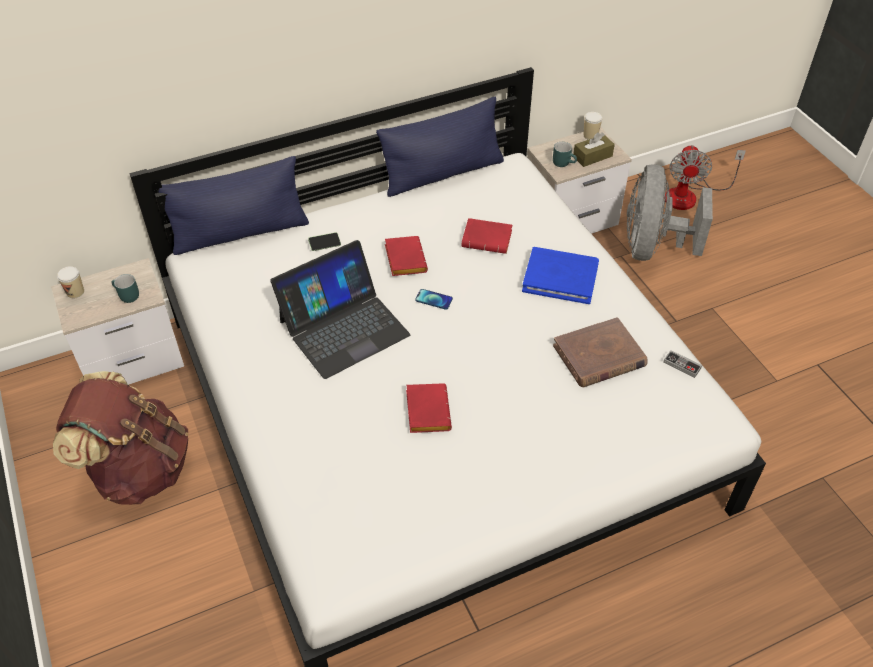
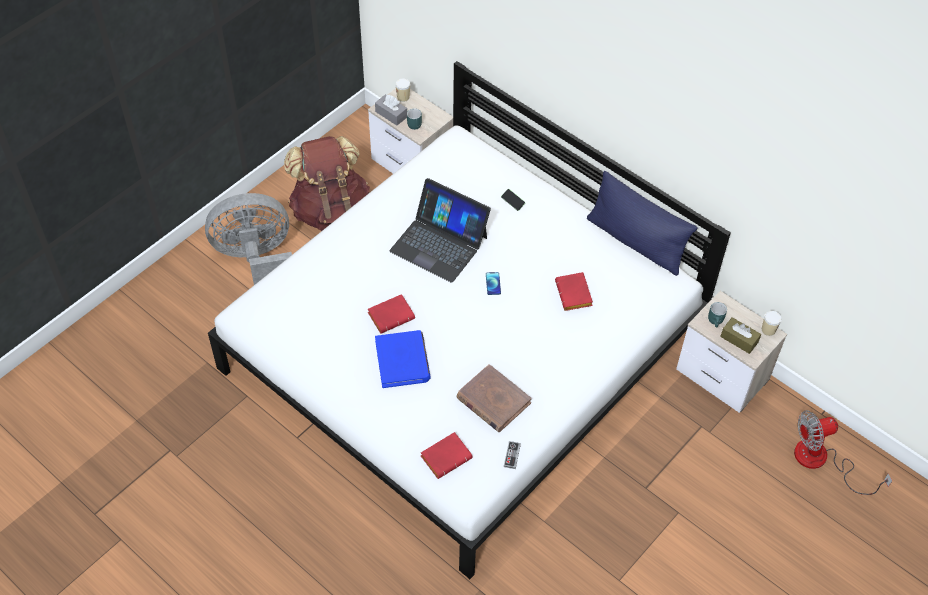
camera: 65 degrees right, 5 degrees up
blue pillow [158,156,309,255] -> none
red book [385,236,428,276] -> red book moved to [421,432,473,479]
blue book [522,247,599,304] -> blue book moved to [375,330,430,388]
grey fan [627,164,713,261] -> grey fan moved to [205,193,292,285]
none -> grey tissue box [375,94,407,125]

